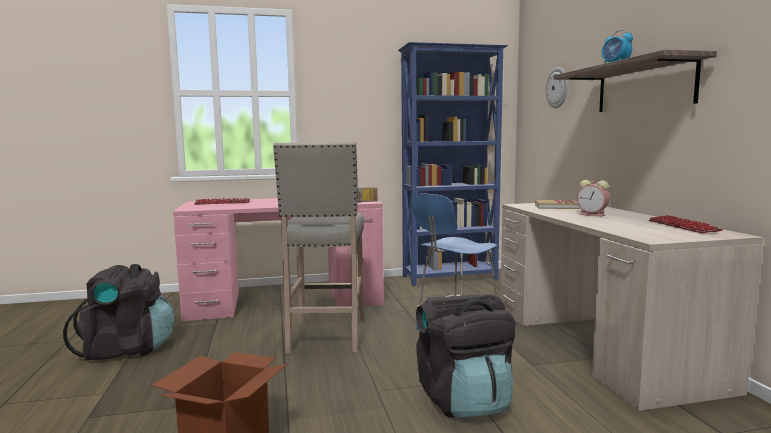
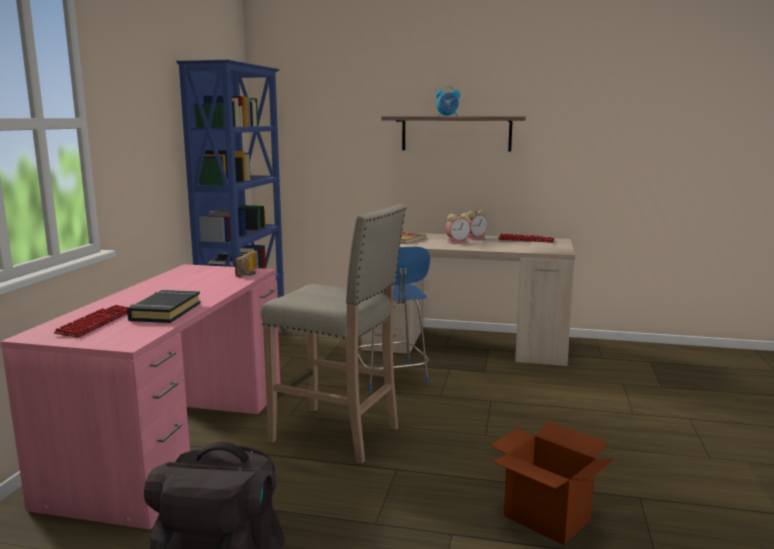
camera: 65 degrees left, 5 degrees up
black backpack [416,294,515,418] -> none
wall clock [546,67,568,109] -> none
none -> black book [127,290,201,323]
none -> alarm clock [466,210,488,240]

